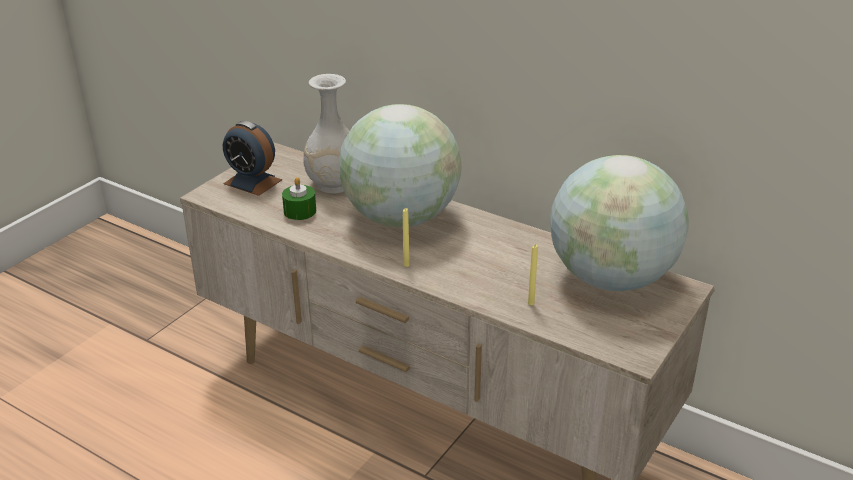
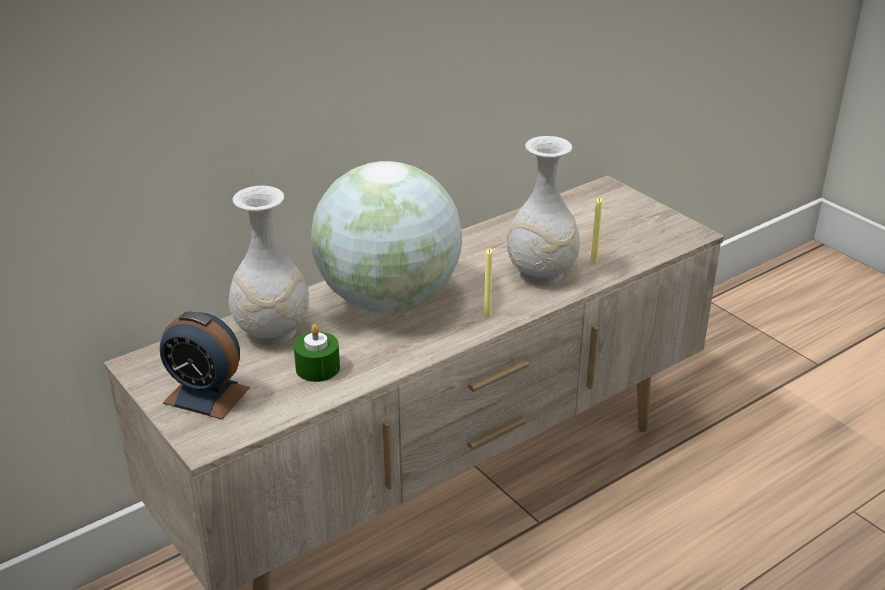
camera: 70 degrees left, 0 degrees up
alarm clock [223,121,282,196] -> alarm clock turned 60 degrees clockwise [160,312,250,419]
globe [550,155,689,291] -> none
none -> white vase [507,136,580,285]

